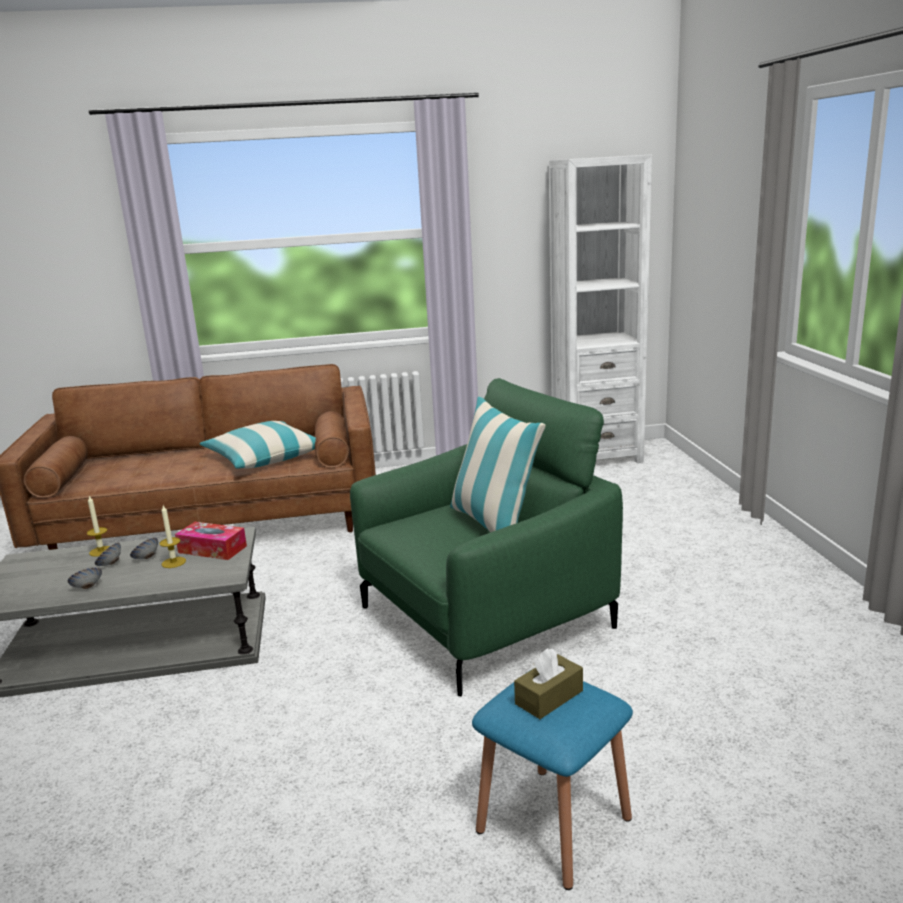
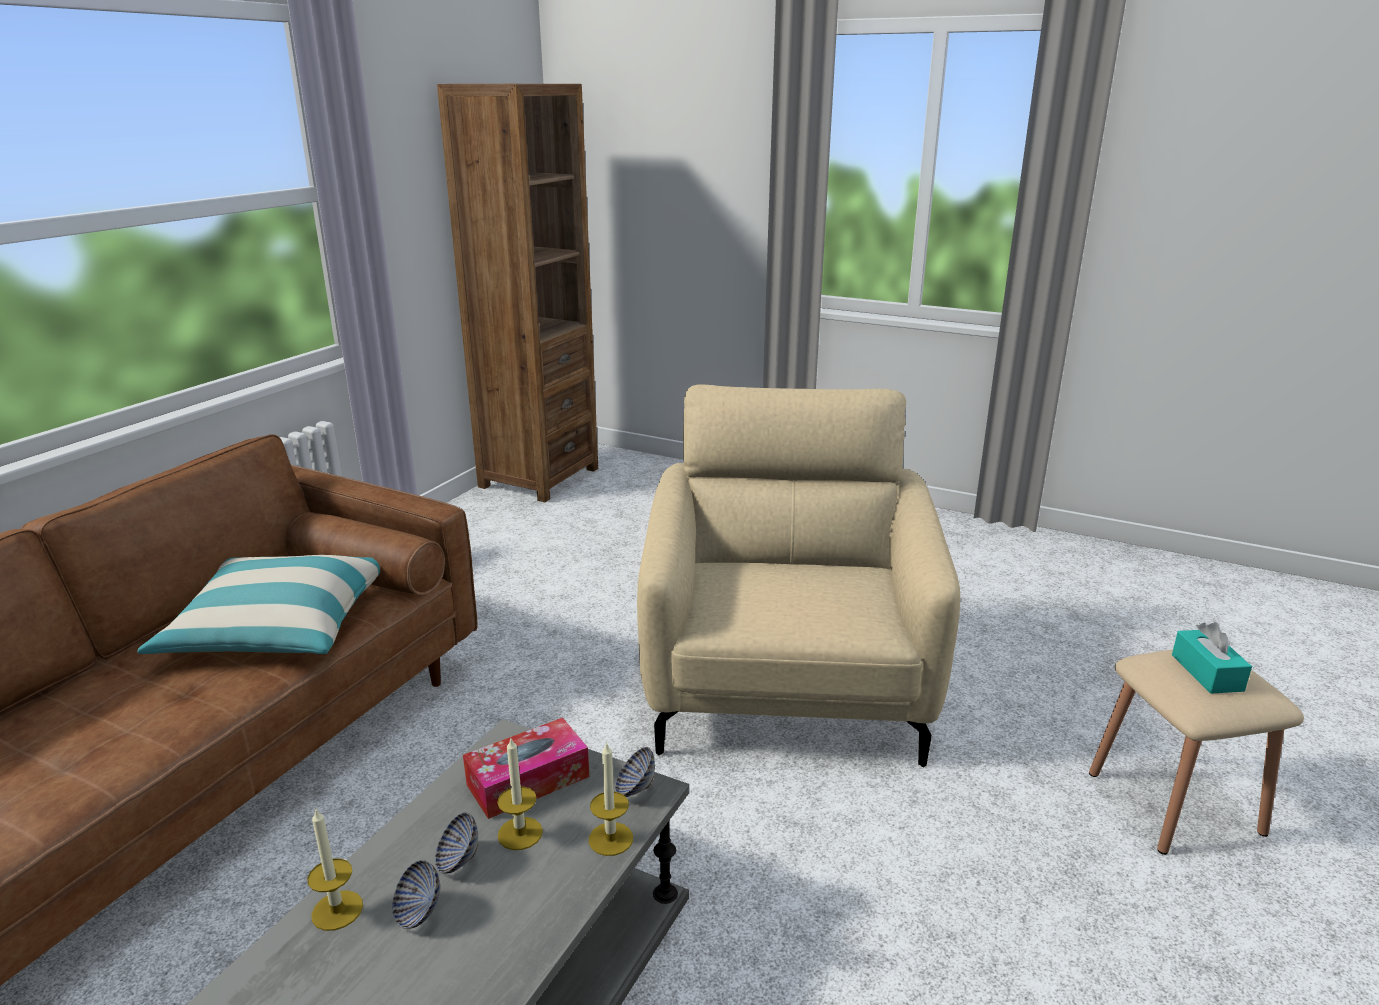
camera: 55 degrees left, 5 degrees up
bowl [68,567,102,589] -> bowl moved to [615,747,655,797]
green armchair [350,378,623,696] -> beige armchair [637,384,960,767]
pillow [450,397,546,532] -> none
blue stool [472,670,633,890] -> beige stool [1089,650,1304,855]
brown tissue box [514,648,583,719] -> turquoise tissue box [1172,622,1252,694]
white bookcase [549,154,652,463] -> brown bookcase [437,84,598,502]
none -> candle [589,742,633,856]

